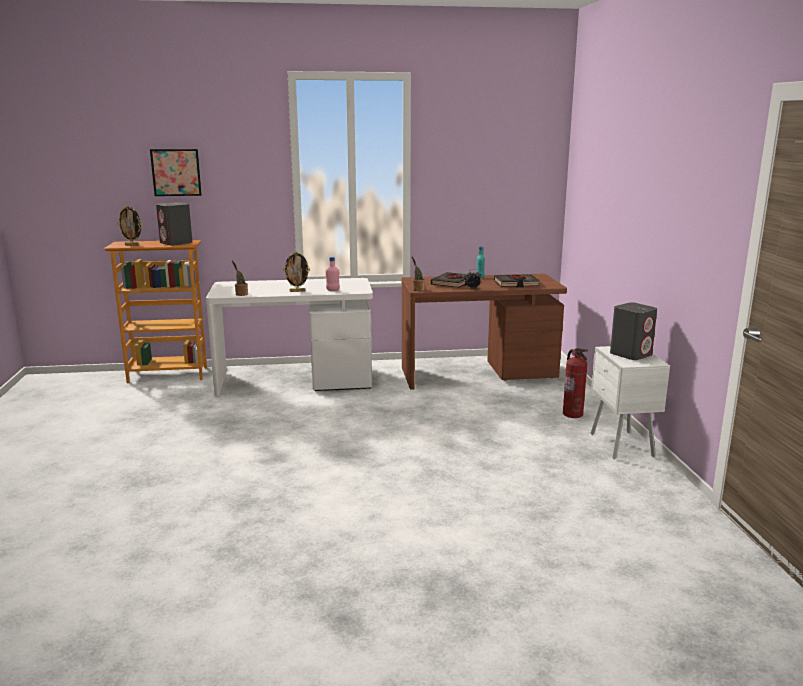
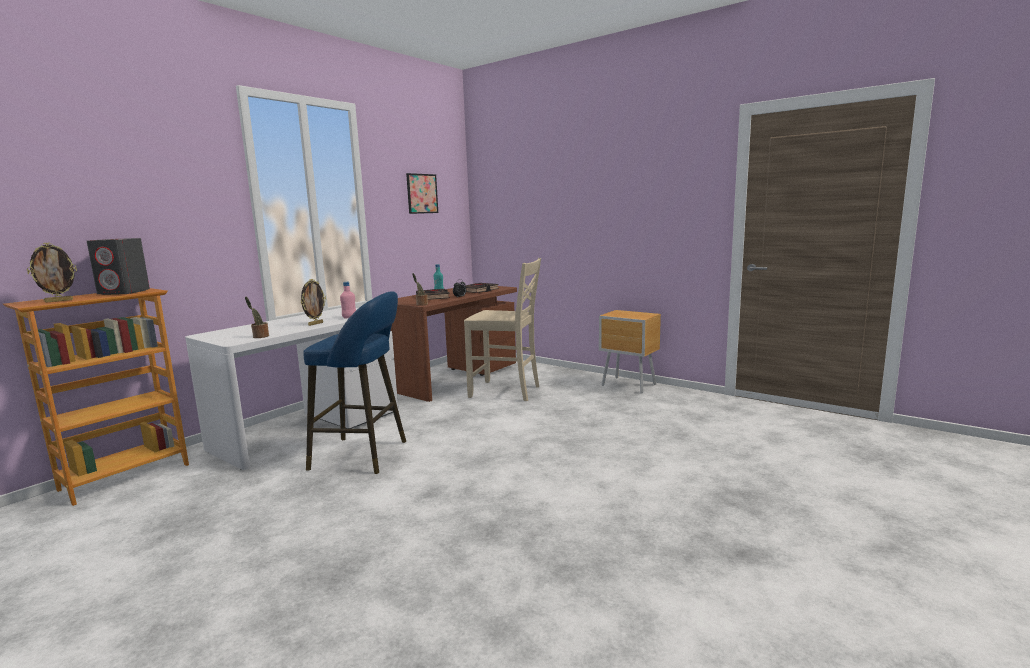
camera: 45 degrees left, 5 degrees down
picture [150,149,202,196] -> picture moved to [406,173,438,214]
fire extinguisher [563,348,588,418] -> none
white nightstand [590,346,670,460] -> brown nightstand [599,310,661,393]
grey speaker [610,302,657,360] -> none
none -> blue stool [303,291,406,474]
none -> beige chair [464,258,541,401]

